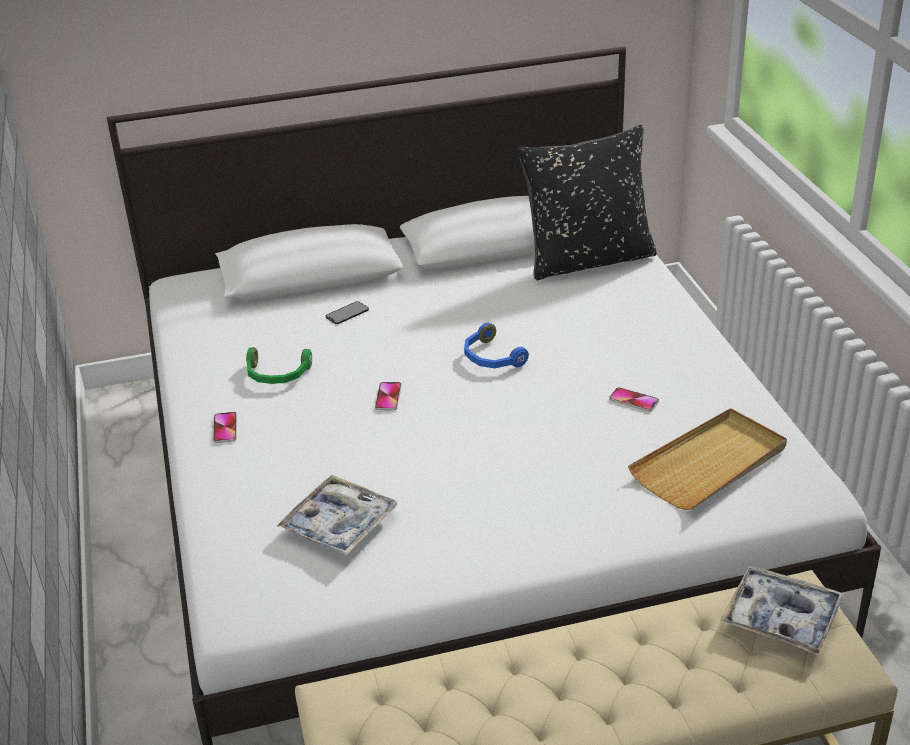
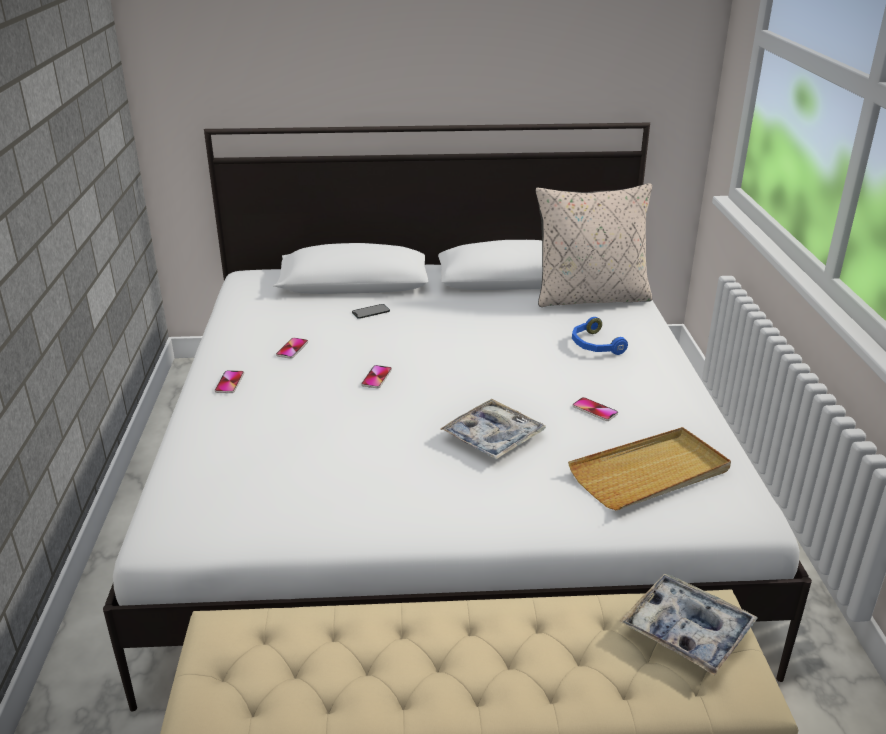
camera: 10 degrees right, 5 degrees down
green headphones [246,347,312,384] -> phone [276,338,308,359]
tray [277,475,397,556] -> tray moved to [440,399,546,460]
blue headphones [464,323,529,368] -> blue headphones moved to [572,317,628,355]
black pillow [517,125,657,280] -> beige pillow [536,183,652,307]

